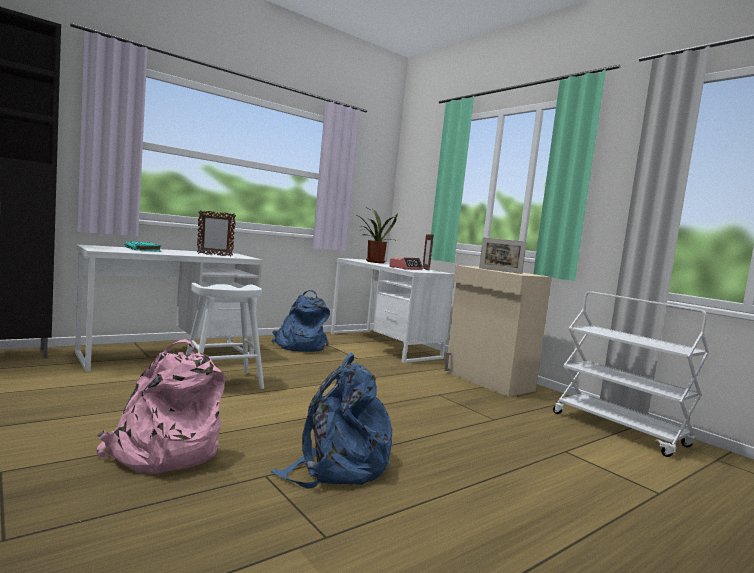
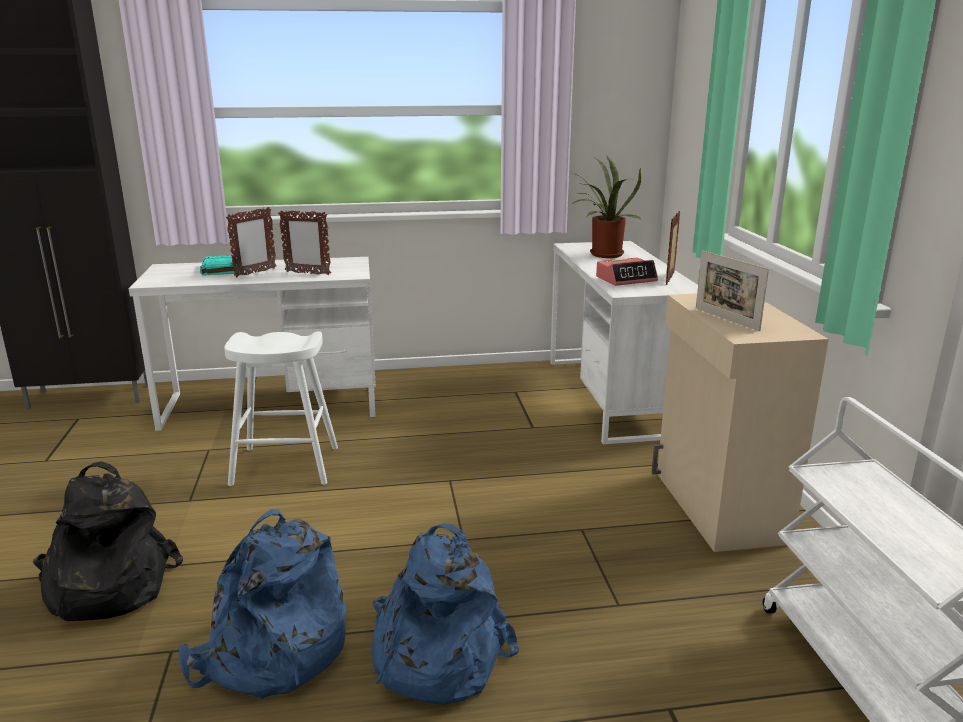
camera: 30 degrees right, 15 degrees up
pink backpack [97,339,225,474] -> black backpack [33,461,183,621]
blue backpack [272,290,330,352] -> blue backpack moved to [371,523,519,705]
none -> picture frame [226,207,277,277]

